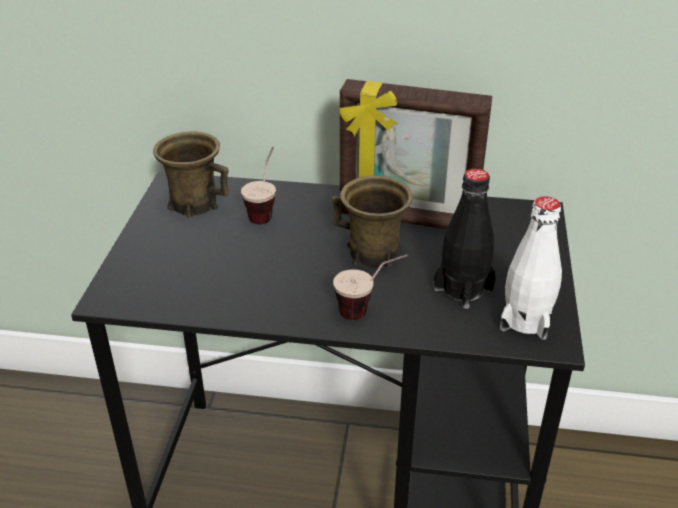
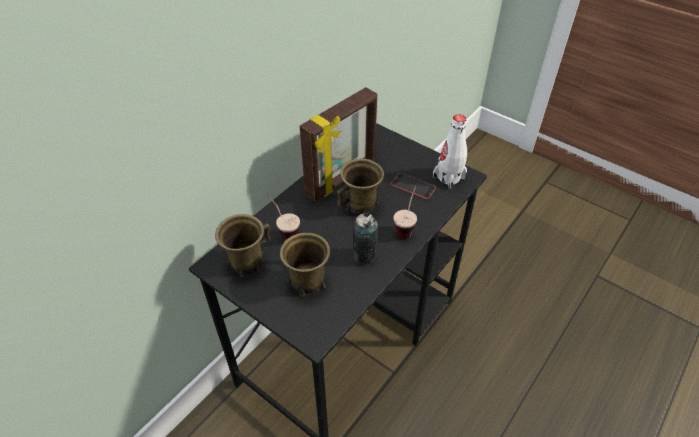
camera: 60 degrees left, 10 degrees up
black bottle [433,168,496,309] -> phone [391,173,436,199]
none -> brown mug [280,233,330,296]
none -> can [353,213,378,265]

